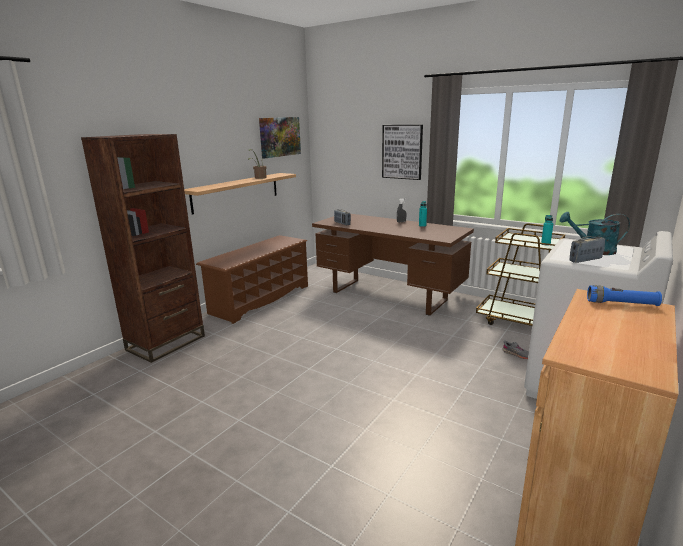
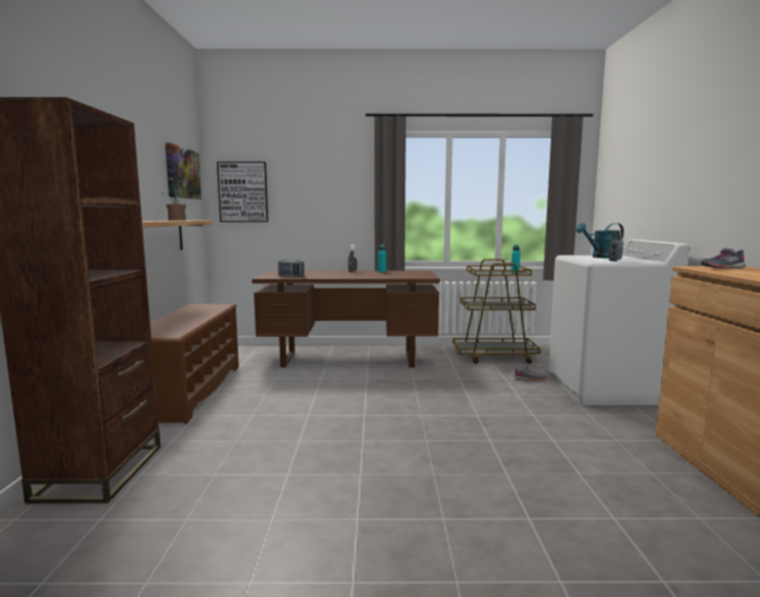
camera: 35 degrees left, 10 degrees down
picture [382,125,423,180] -> picture moved to [217,162,268,222]
blue flashlight [587,285,662,306] -> grey shoe [701,248,745,269]

